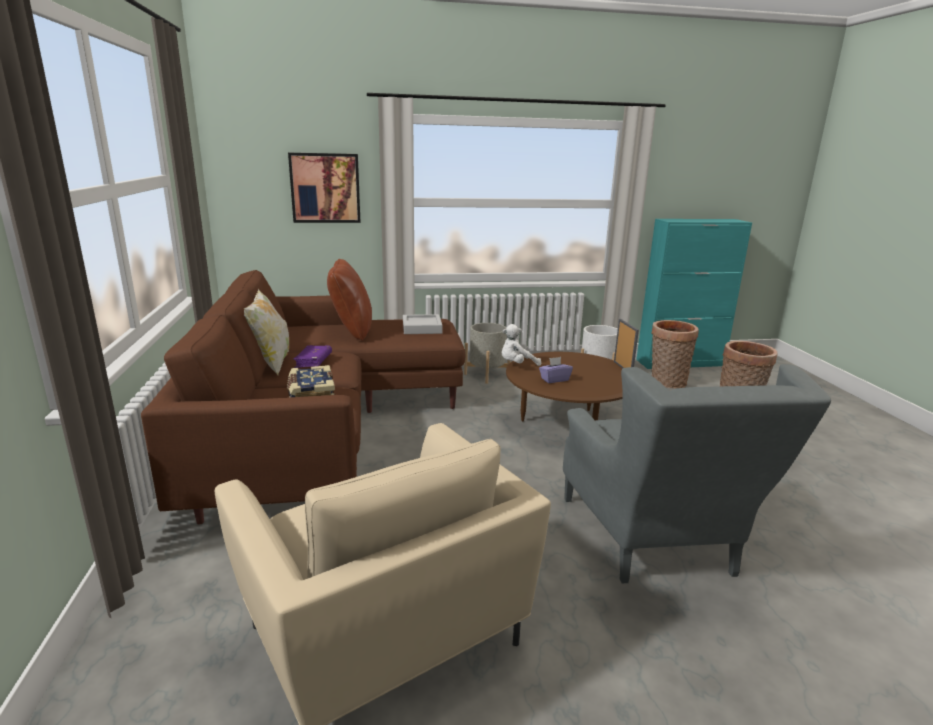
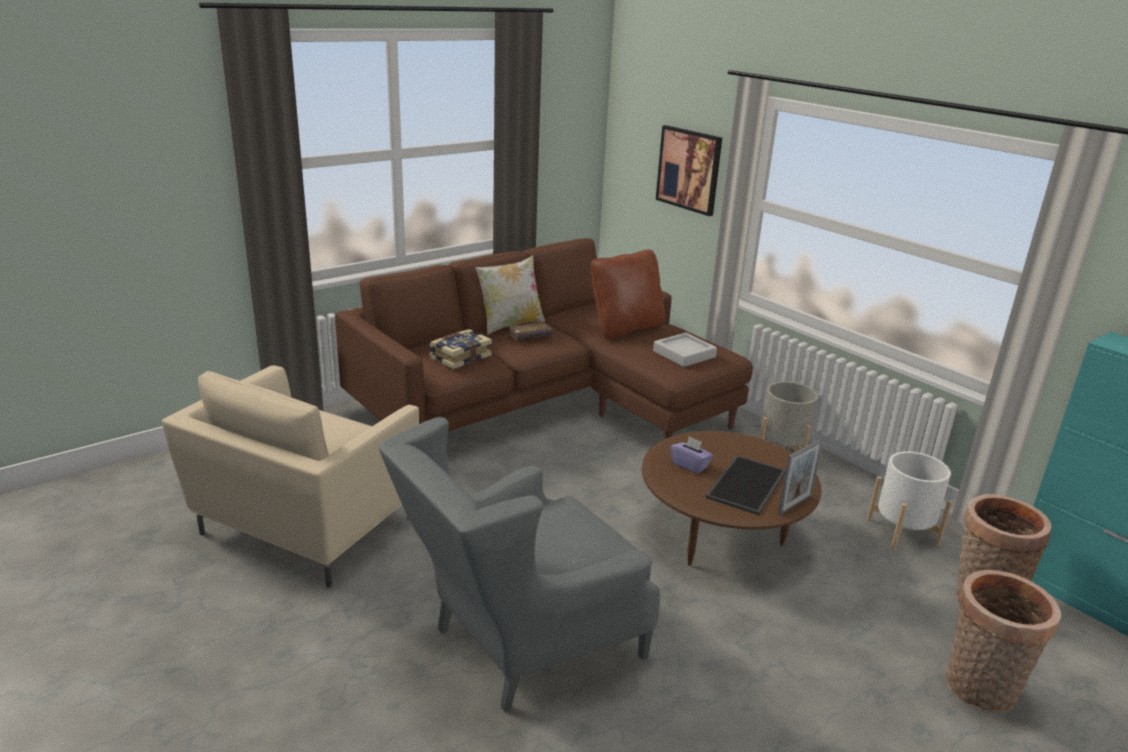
camera: 60 degrees right, 5 degrees up
purple book [293,345,332,368] -> brown book [507,321,552,340]
white plush toy [501,324,541,366] -> none
none -> tray [706,455,786,515]

